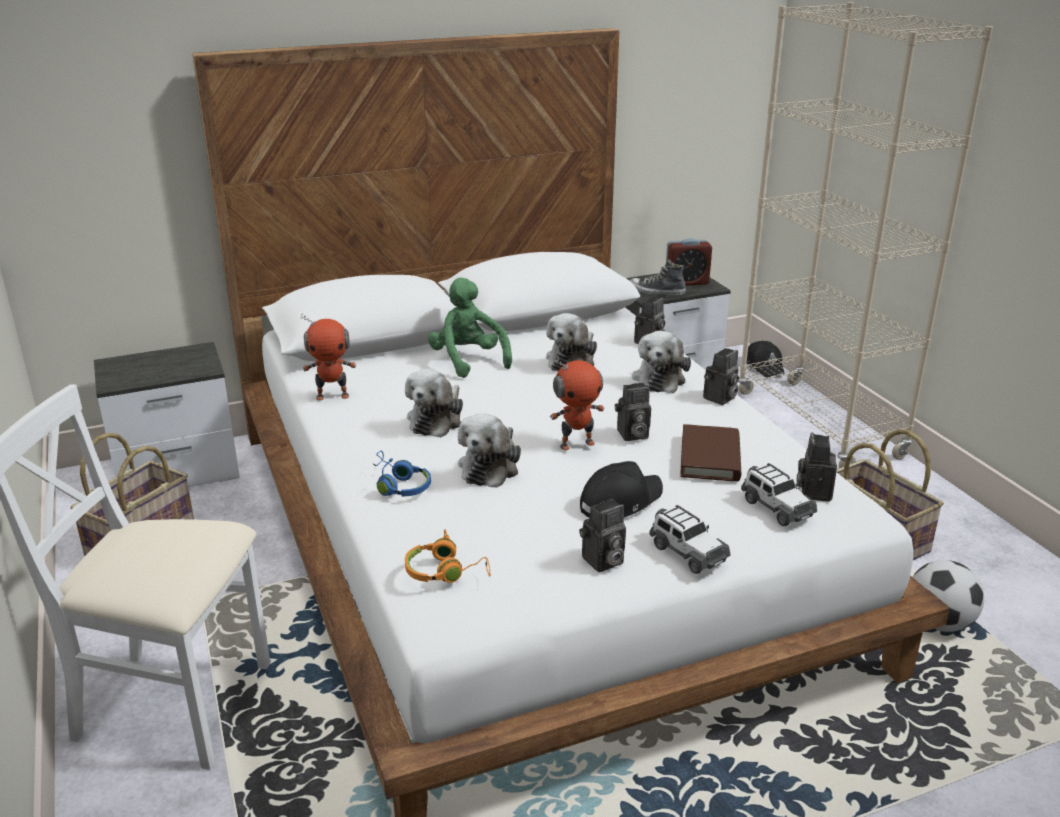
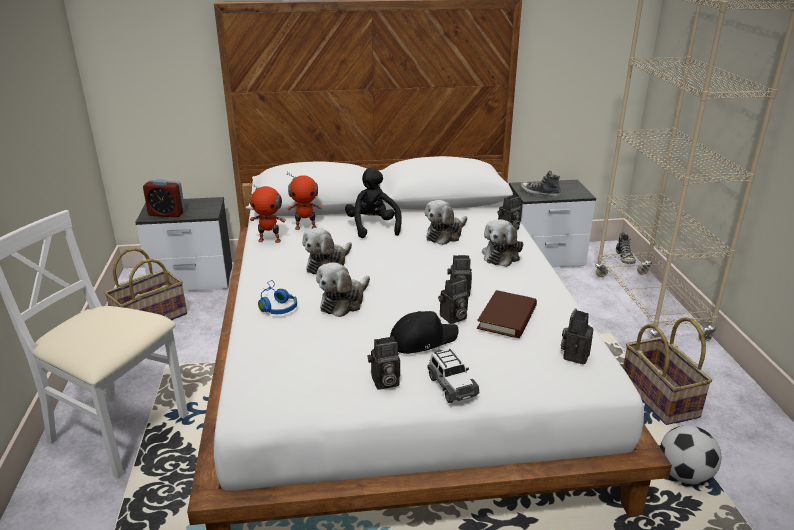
camera: 15 degrees right, 0 degrees up
orange headphones [405,529,490,583] -> none
green plush toy [428,278,512,378] -> black plush toy [345,168,402,238]
toy robot [550,357,605,450] -> toy robot moved to [287,171,322,230]
alarm clock [666,238,712,286] -> alarm clock moved to [143,179,185,217]
camera [703,348,739,405] -> camera moved to [438,276,468,324]
toy car [741,463,817,526] -> none
black cap [747,341,785,378] -> shoe [616,232,636,264]

